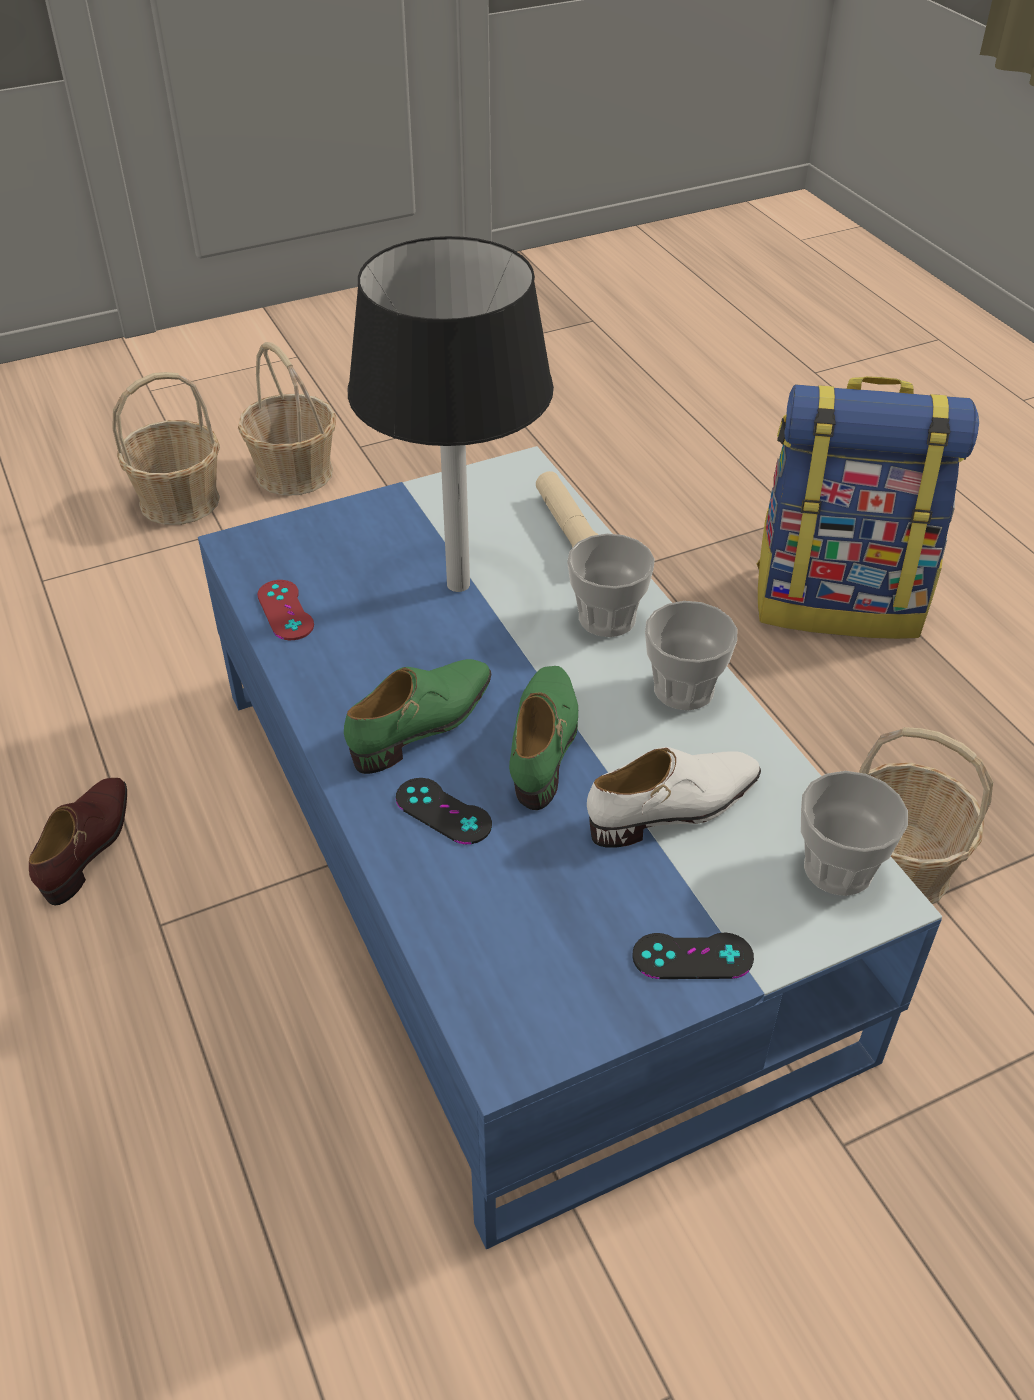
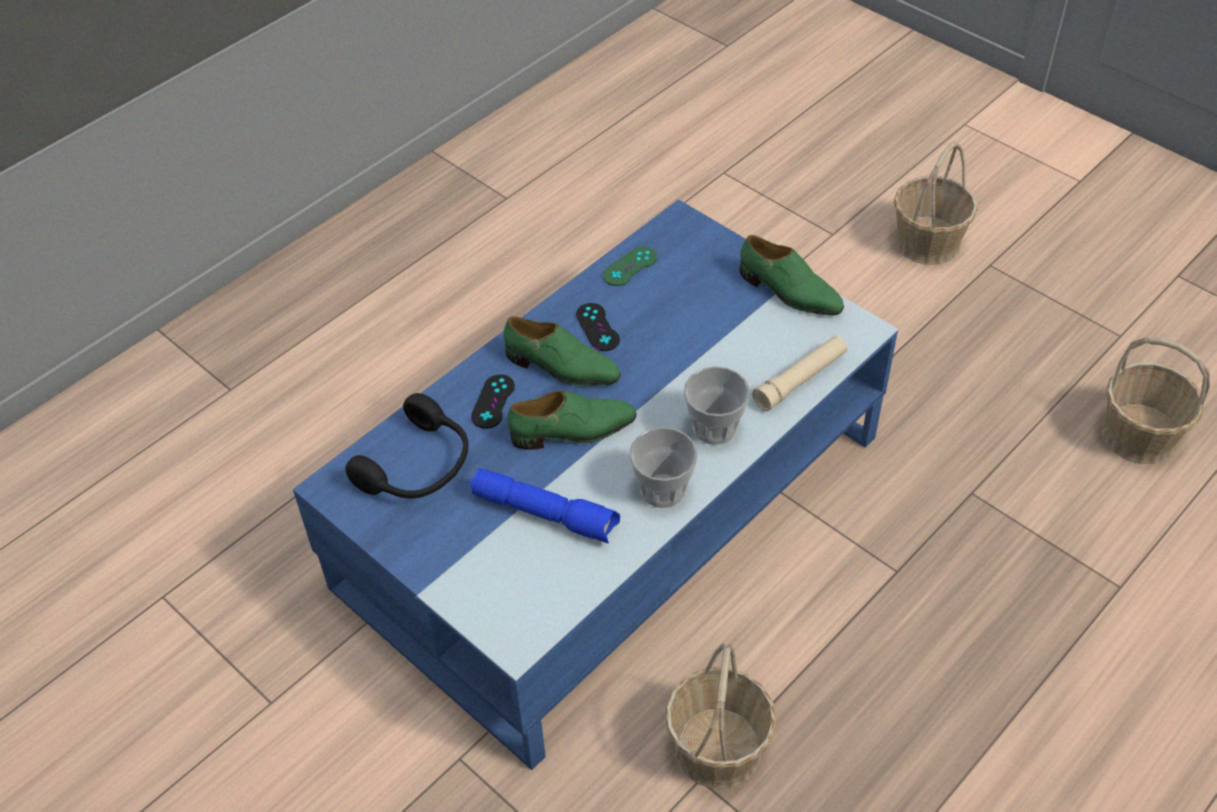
camera: 70 degrees right, 5 degrees up
brown shoe [29,778,127,905] -> none
basket [112,372,220,525] -> basket moved to [1101,337,1210,464]
red game controller [257,580,314,640] -> green game controller [603,246,657,286]
black table lamp [348,236,554,592] -> none
white shoe [587,747,761,848] -> blue flashlight [470,468,620,544]
black game controller [632,933,754,979] -> black game controller moved to [576,303,620,351]
backpack [757,376,979,639] -> none
cup [801,771,908,896] -> none
none -> black headphones [345,393,469,498]
none -> green shoe [739,235,844,316]

